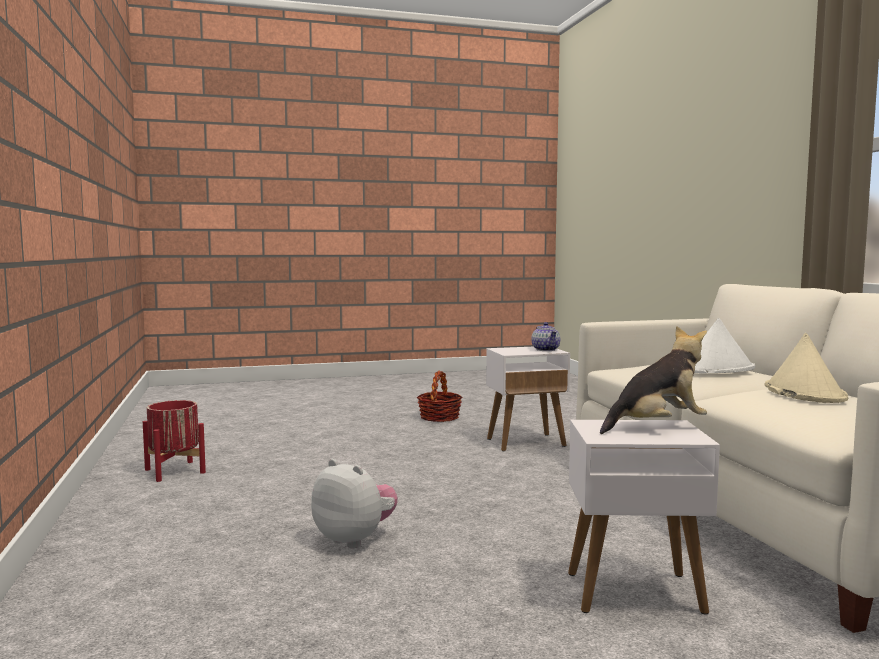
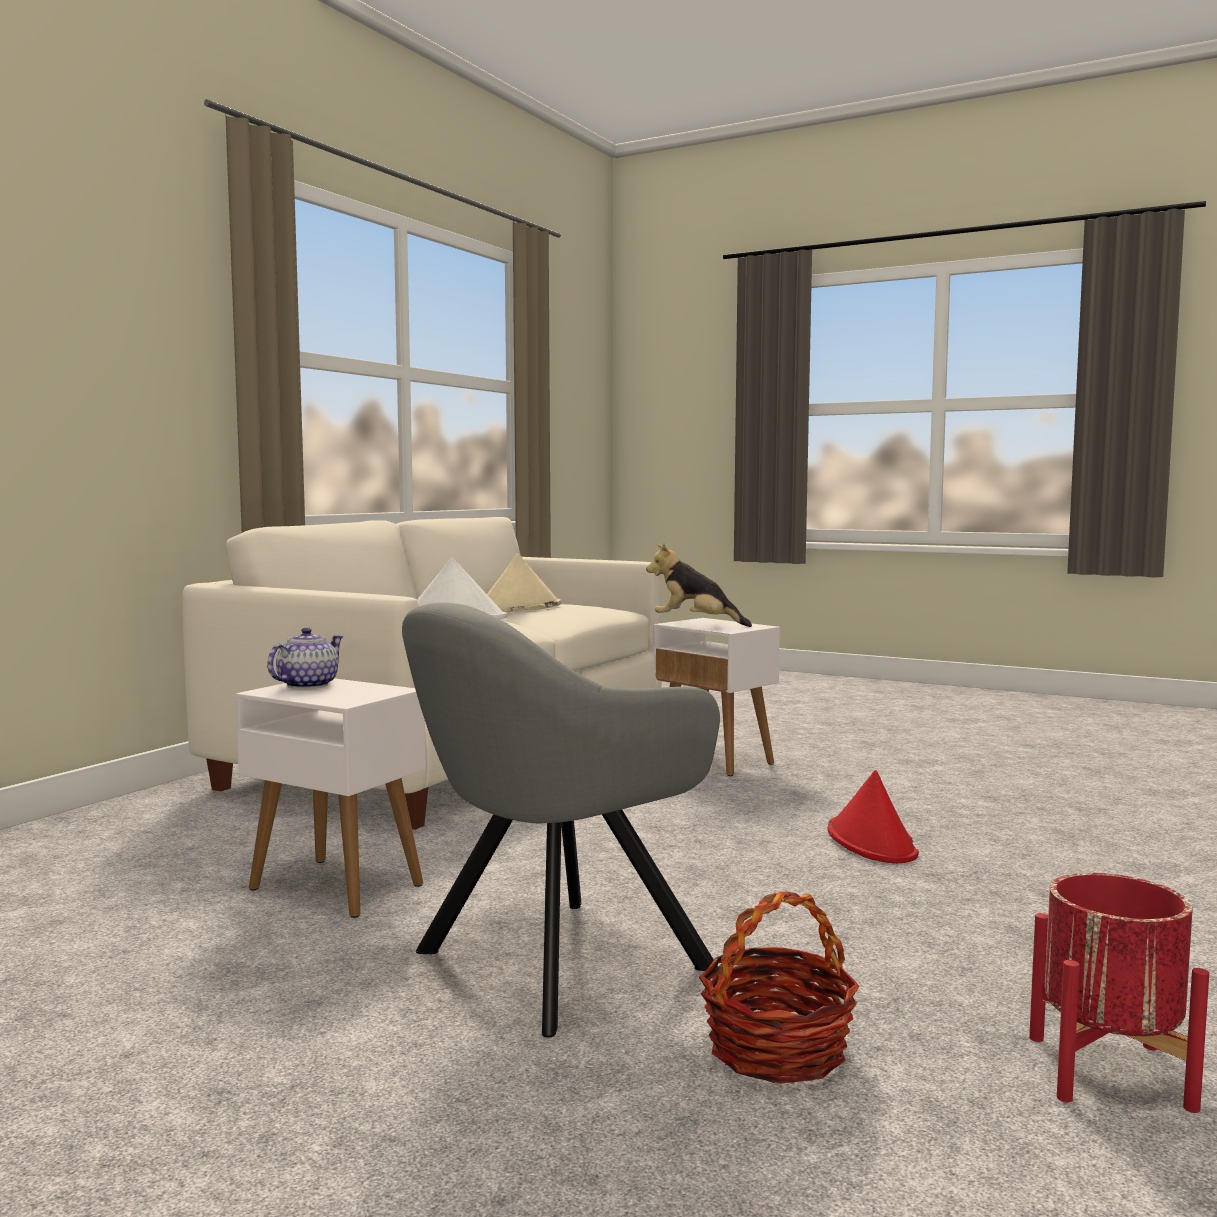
camera: 135 degrees left, 0 degrees up
plush toy [311,459,398,549] -> red hat [828,770,919,863]
basket [417,370,462,422] -> basket moved to [699,891,859,1084]
none -> grey armchair [402,603,720,1038]

